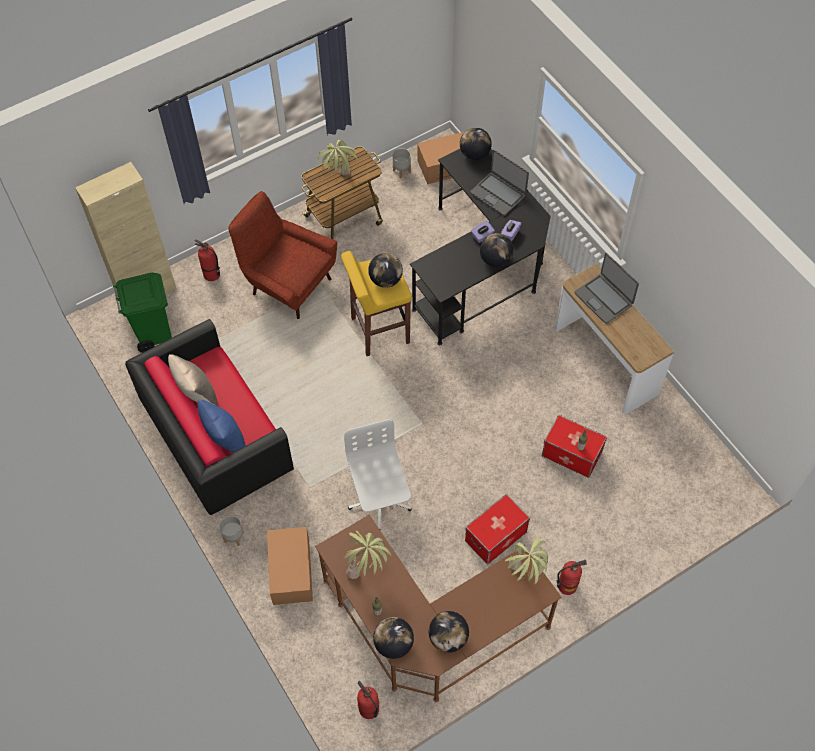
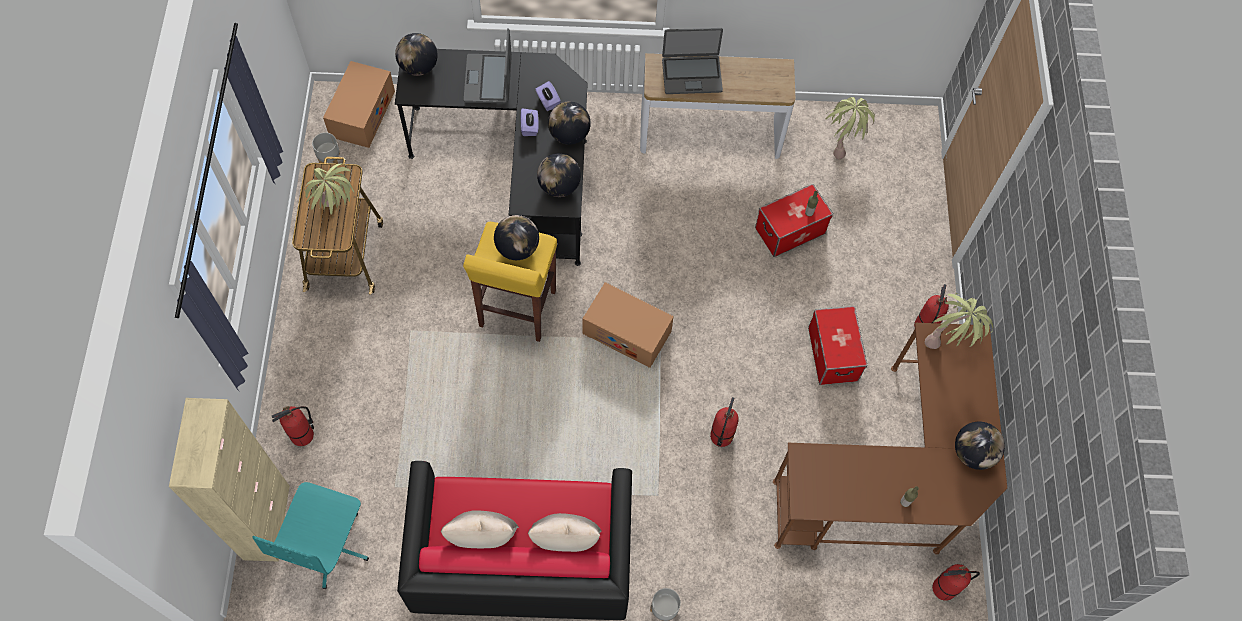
camera: 60 degrees left, 5 degrees up
green trash can [113,273,172,353] -> turquoise office chair [252,482,369,589]
blue pillow [197,400,246,452] -> beige pillow [528,513,602,552]
red armchair [228,191,337,319] -> none
cardboard box [267,527,313,605] -> cardboard box moved to [583,282,674,368]
white office chair [344,419,412,530] -> fire extinguisher [710,397,739,447]
potted plant [344,531,391,579] -> potted plant moved to [825,97,875,160]
globe [373,617,414,659] -> globe moved to [537,153,581,197]
laptop [470,150,529,216] -> laptop turned 105 degrees clockwise [464,28,512,103]

